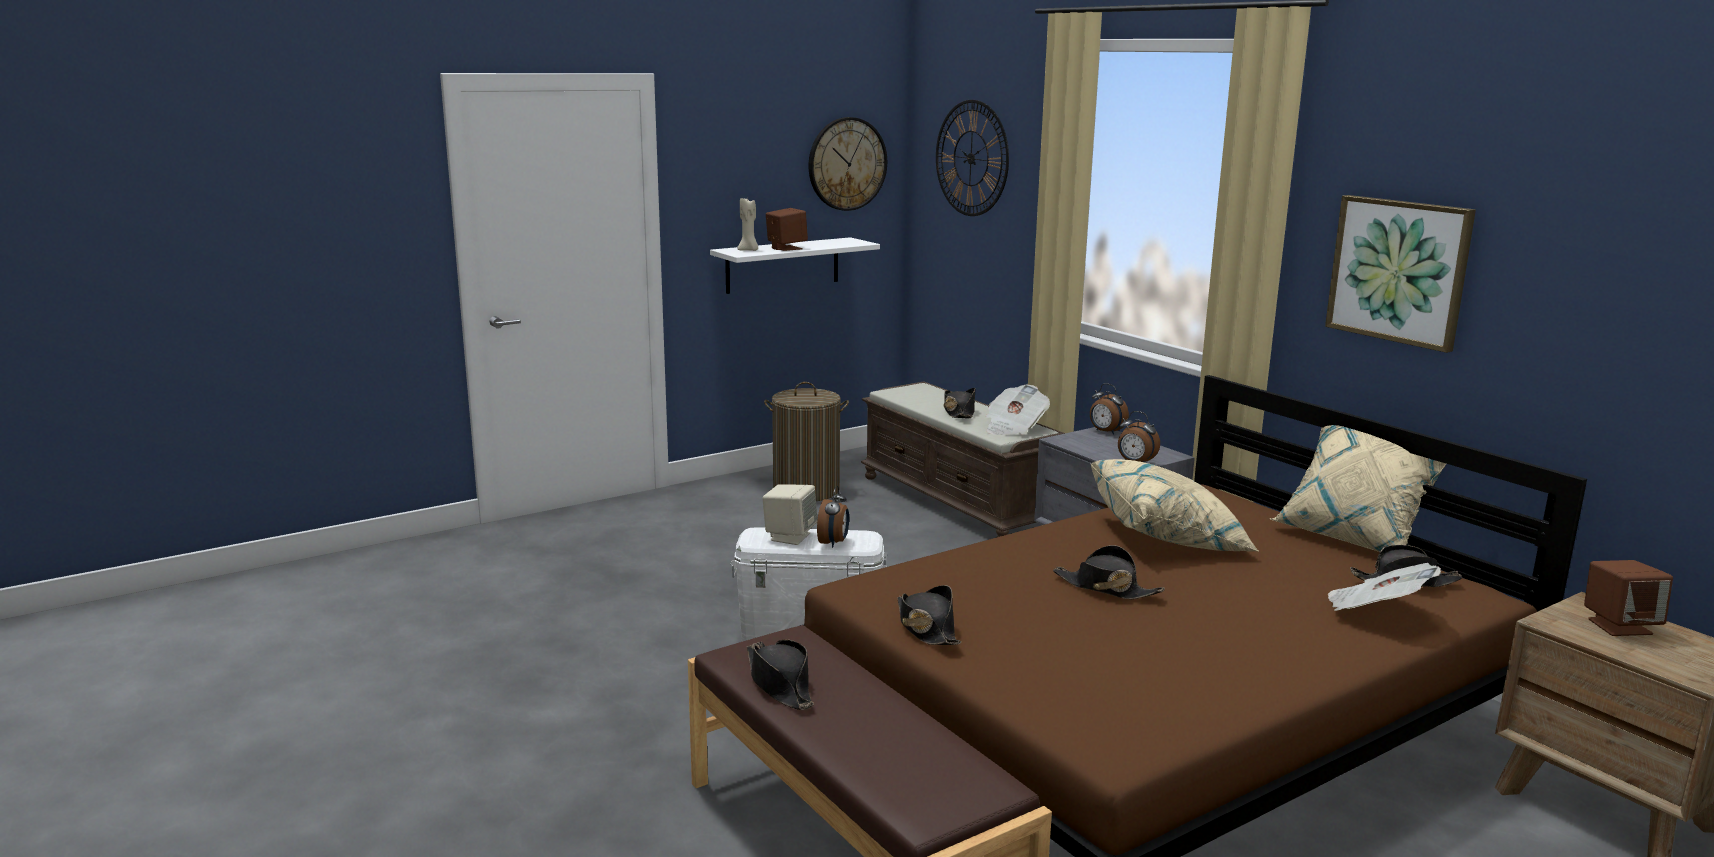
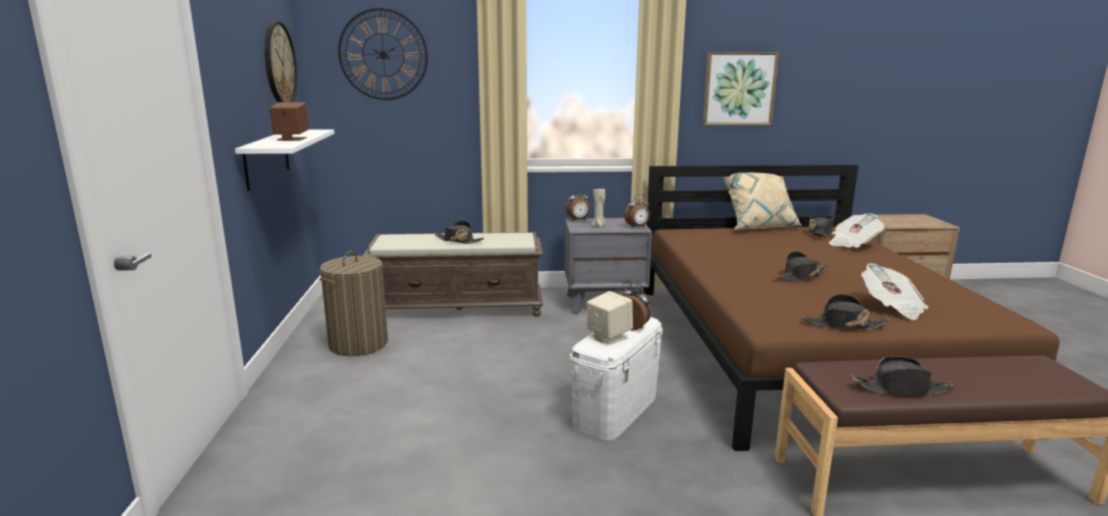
camera: 60 degrees left, 0 degrees up
beige candle [737,198,758,251] -> beige candle moved to [592,187,606,228]
newspaper [986,384,1050,435] -> newspaper moved to [861,263,929,320]
beige pillow [1090,459,1259,552] -> none
brown speaker [1584,560,1673,636] -> none

